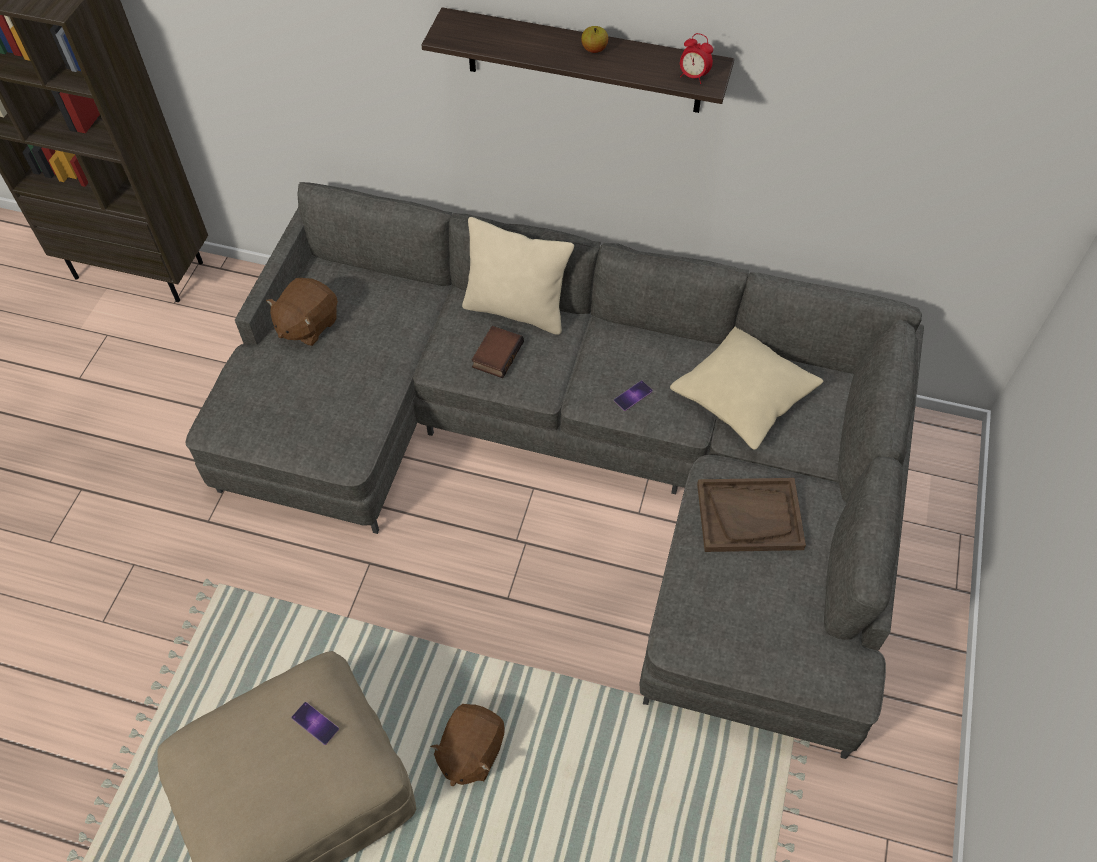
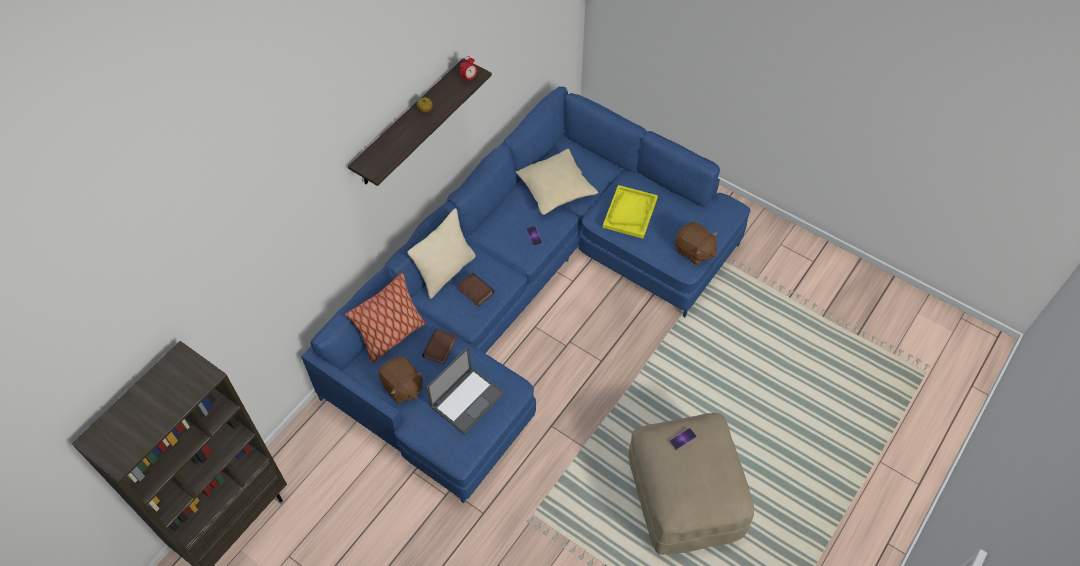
camera: 70 degrees left, 0 degrees up
grey sofa [185,182,924,759] -> blue sofa [301,87,751,503]
brown plush toy [430,704,505,786] -> brown plush toy moved to [675,222,718,265]
brown tray [697,478,806,552] -> yellow tray [603,185,658,239]
none -> pillow [345,273,426,363]
none -> book [422,328,457,365]
none -> laptop [427,347,505,435]

